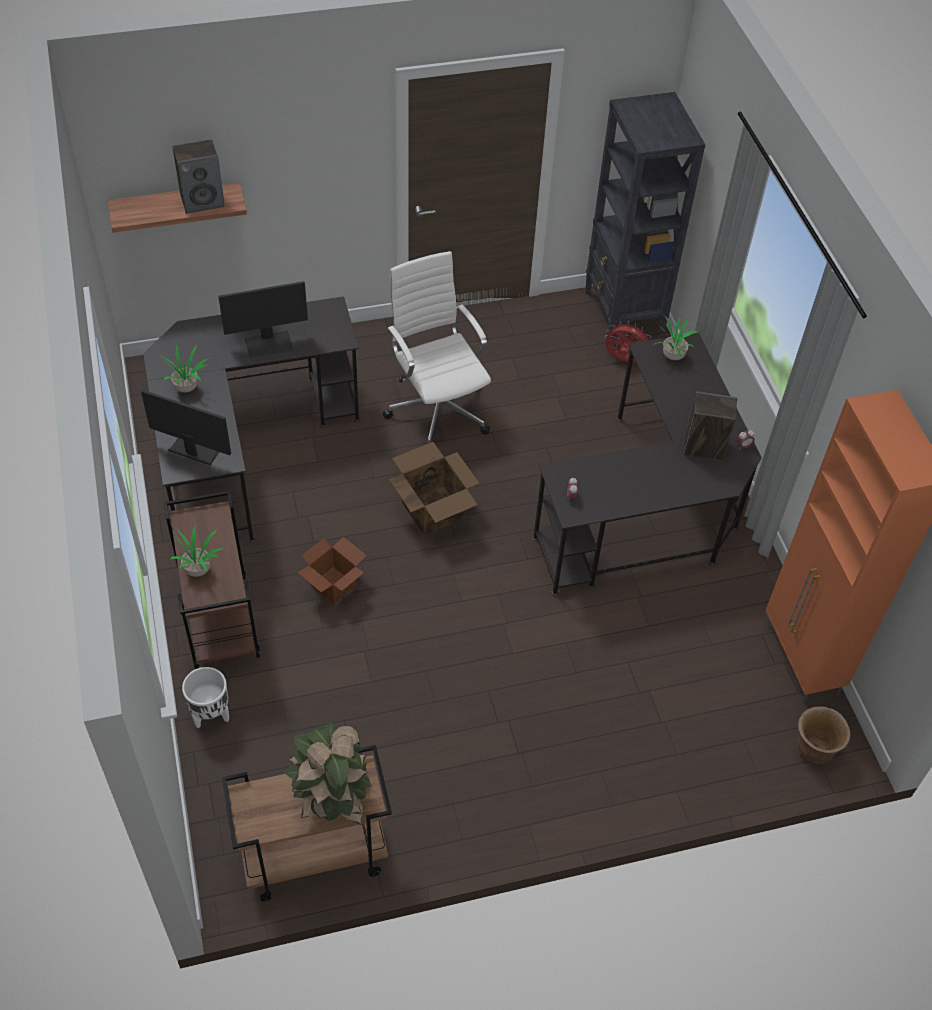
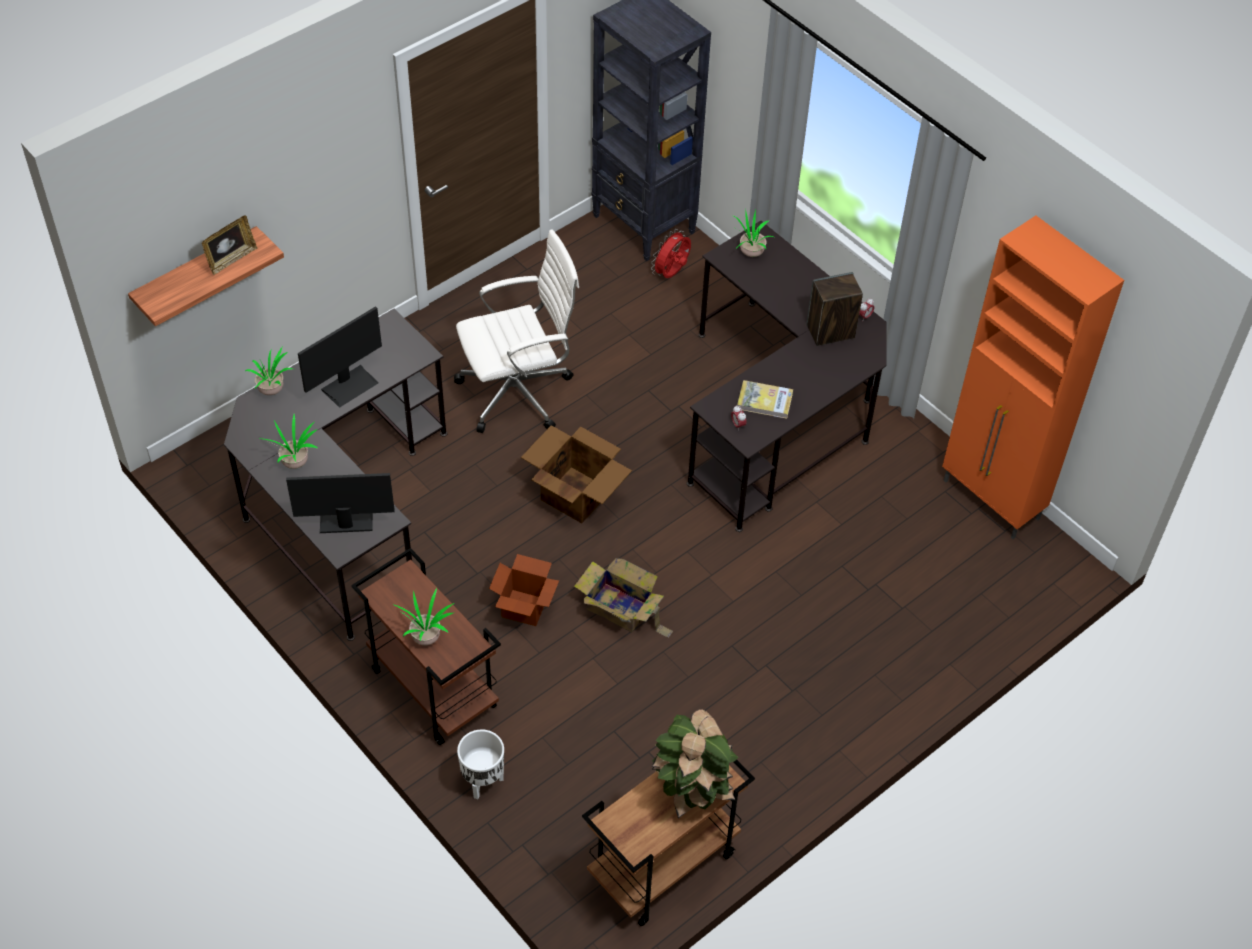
camera: 25 degrees left, 0 degrees up
speaker [173,139,225,214] -> picture frame [202,215,258,275]
white office chair [383,251,491,444] -> white office chair turned 120 degrees clockwise [454,229,579,433]
red fan [605,321,651,362] -> red fan turned 45 degrees counterclockwise [651,229,691,278]
brown planter [798,707,850,763] -> none
none -> potted plant [244,347,293,395]
none -> cardboard box [574,558,673,638]
none -> book [737,380,793,419]

